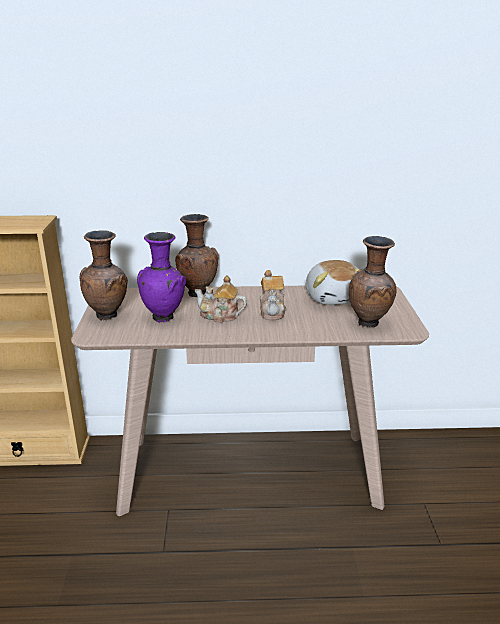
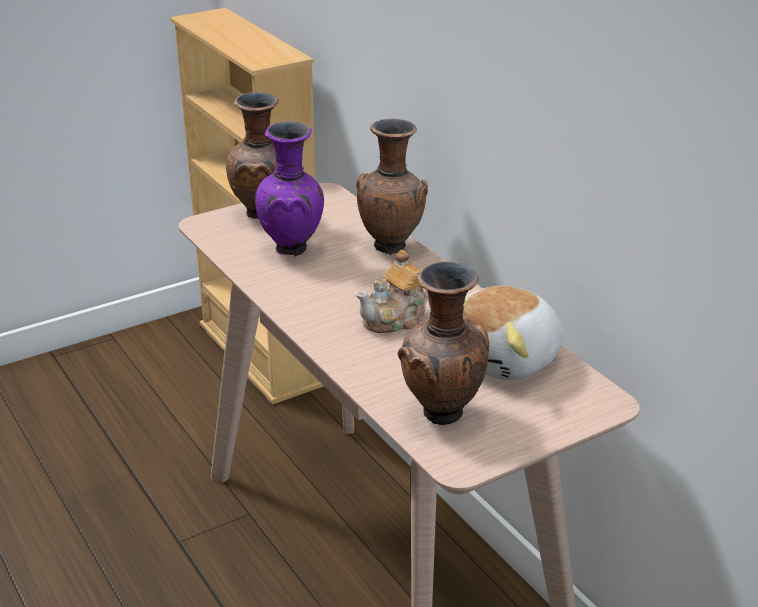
camera: 60 degrees right, 5 degrees up
teapot [195,275,247,323] -> none

